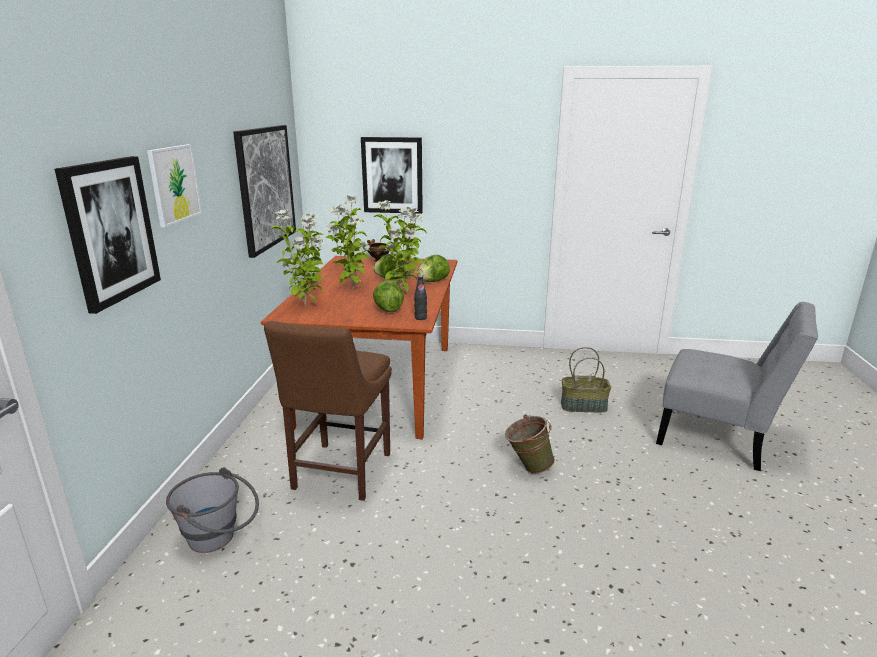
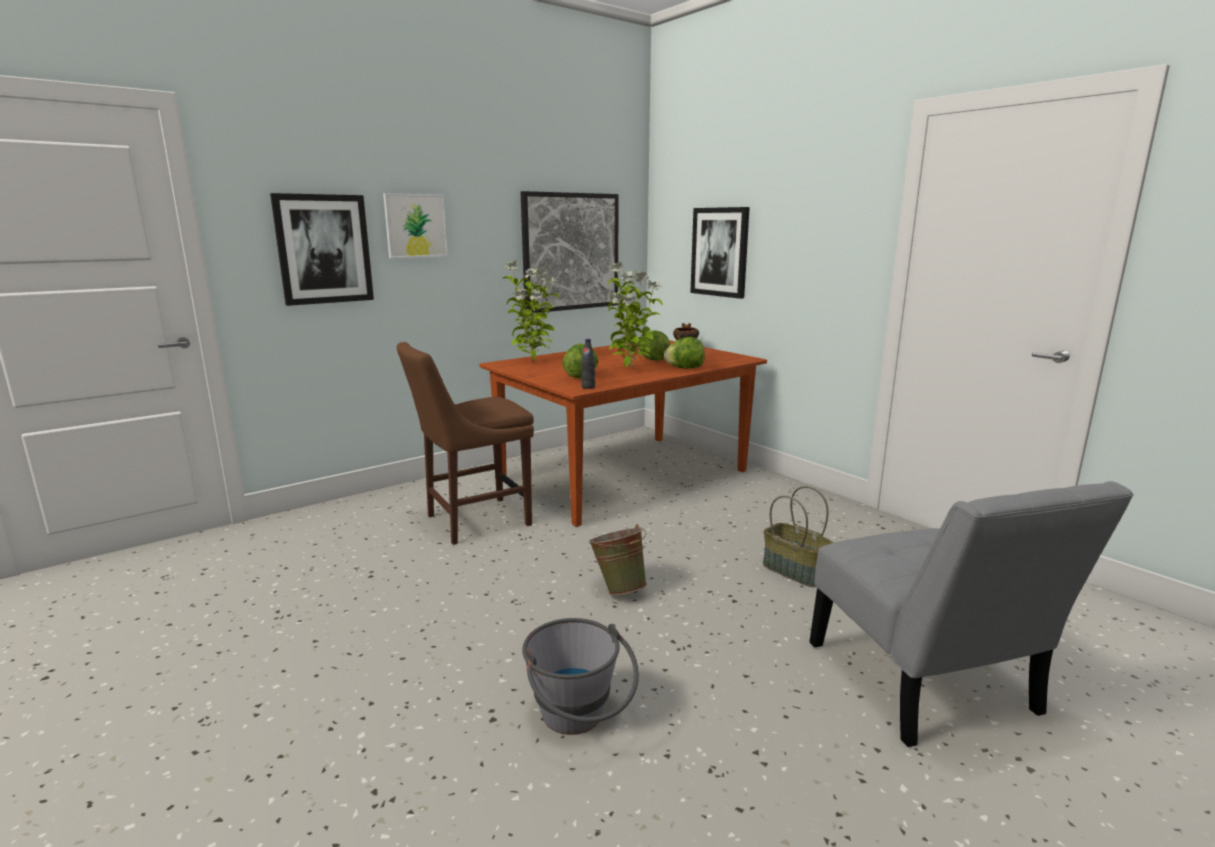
camera: 45 degrees right, 5 degrees down
grey bucket [166,467,259,553] -> grey bucket moved to [522,618,639,735]
potted plant [325,196,370,288] -> none

